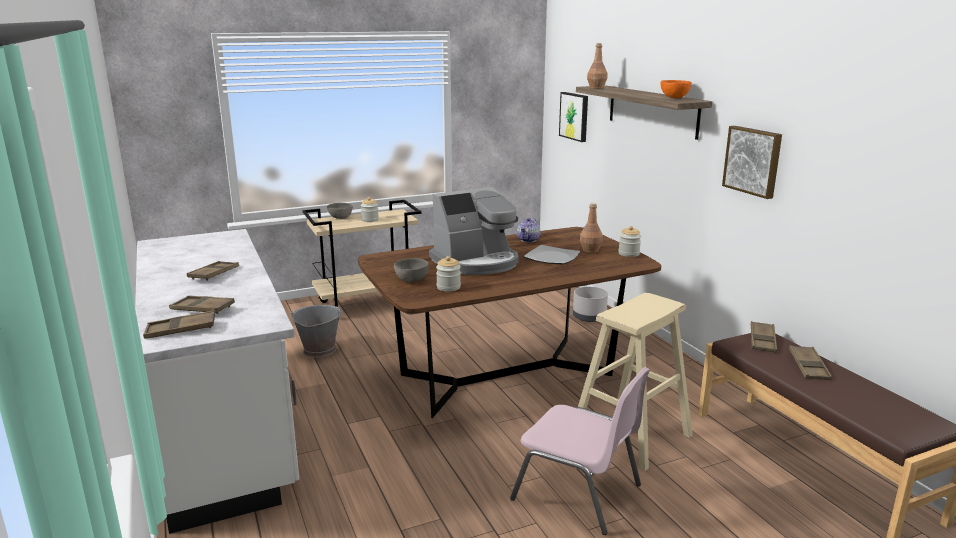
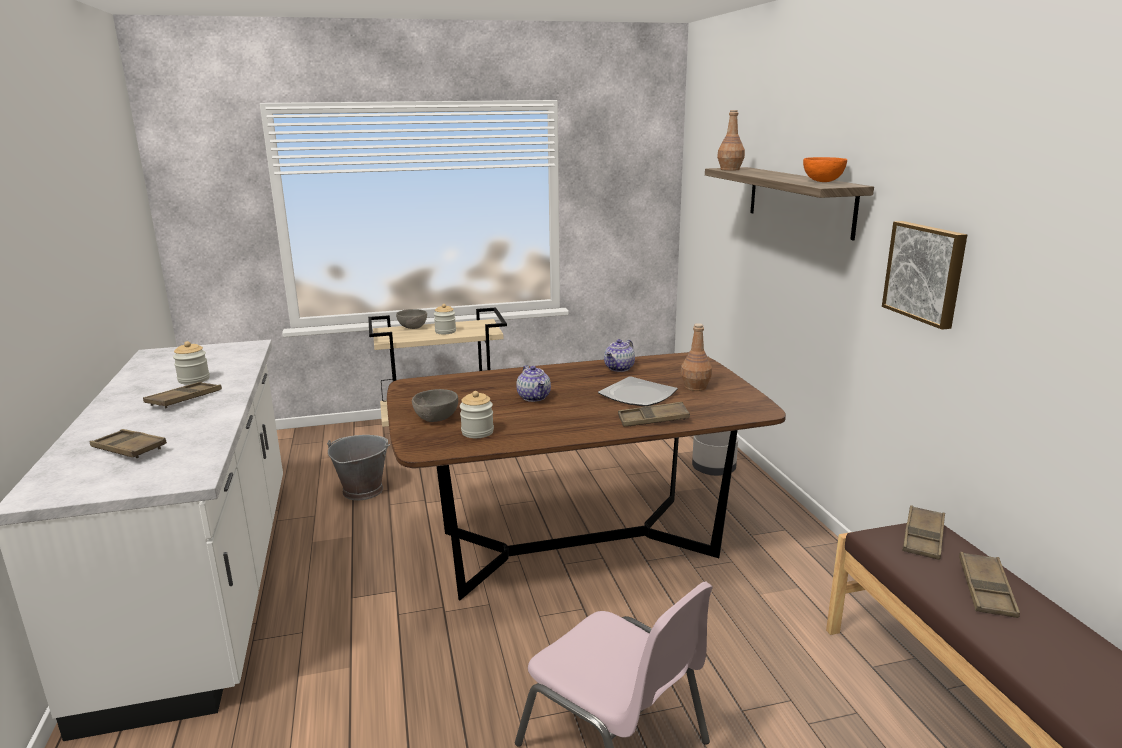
camera: 10 degrees right, 0 degrees up
brown tray [143,310,215,339] -> brown tray moved to [618,402,690,427]
coffee machine [429,187,519,275] -> teapot [516,365,551,402]
picture [559,92,588,142] -> none
beige stool [578,293,692,471] -> none
jar [618,226,641,257] -> jar moved to [173,341,210,384]

